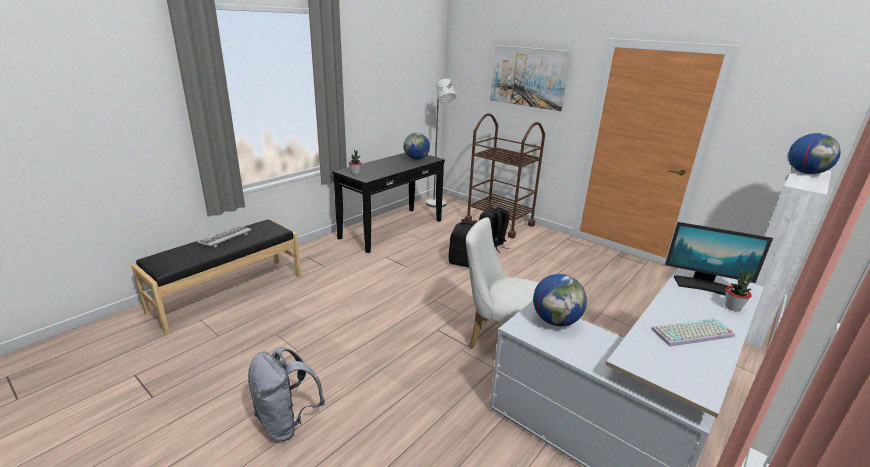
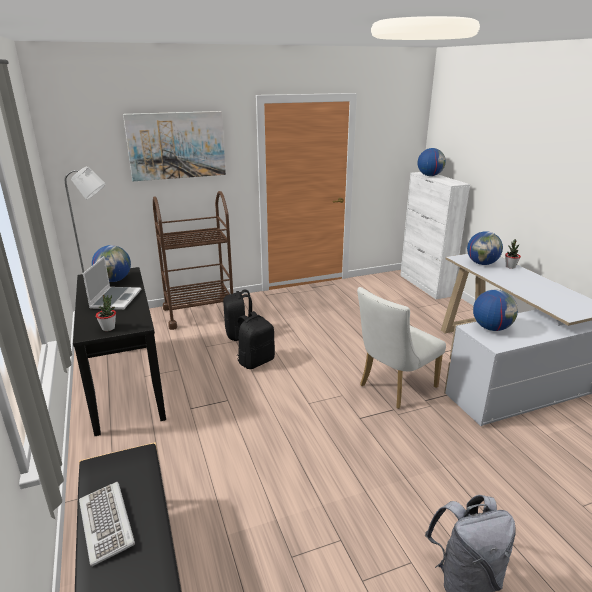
camera: 60 degrees left, 0 degrees up
keyboard [651,318,735,346] -> none
monitor [665,222,773,296] -> globe [467,231,503,265]
none -> laptop [83,256,141,310]

